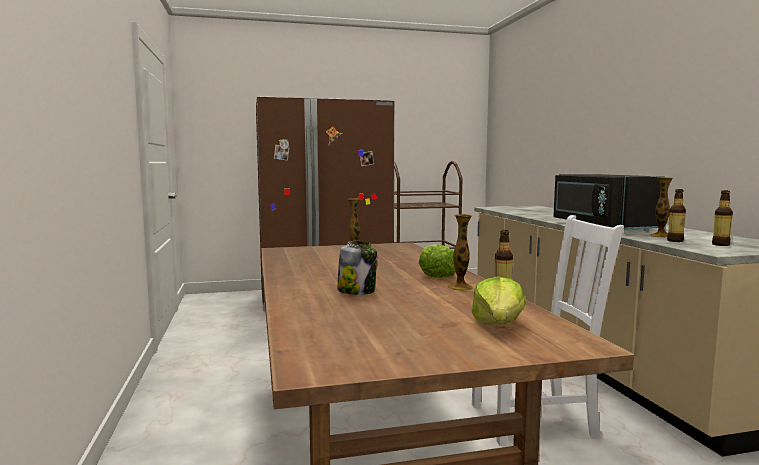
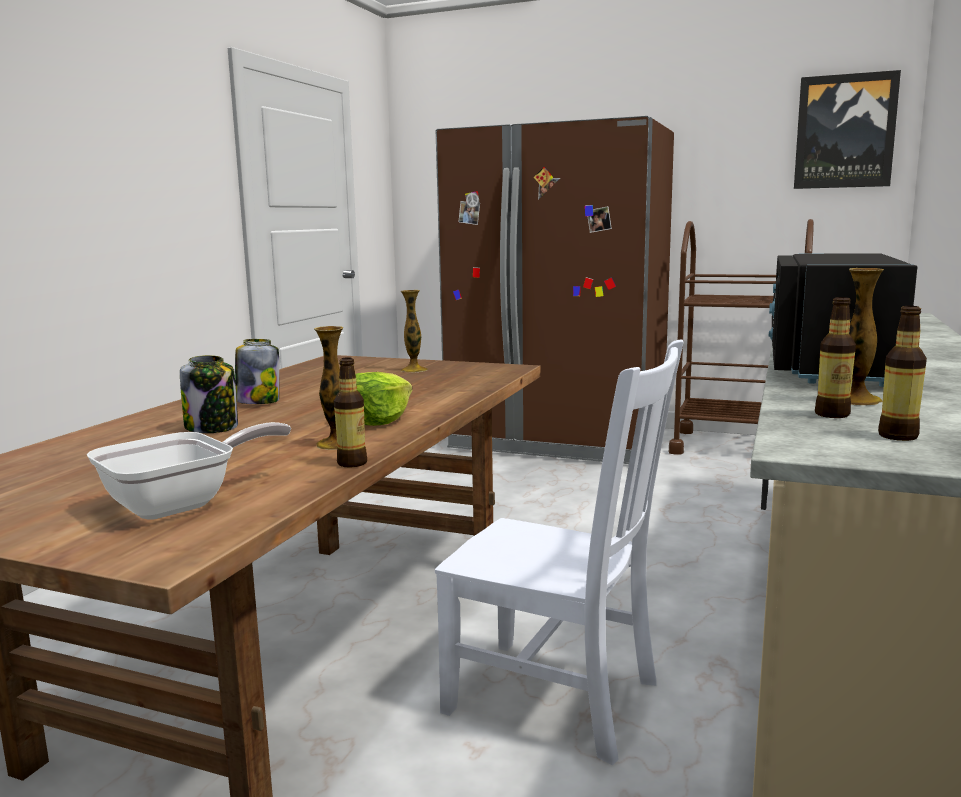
camera: 35 degrees right, 5 degrees up
lettuce [471,277,526,325] -> frying pan [87,422,291,520]
none -> jar [235,339,279,404]
none -> picture [794,70,901,189]

